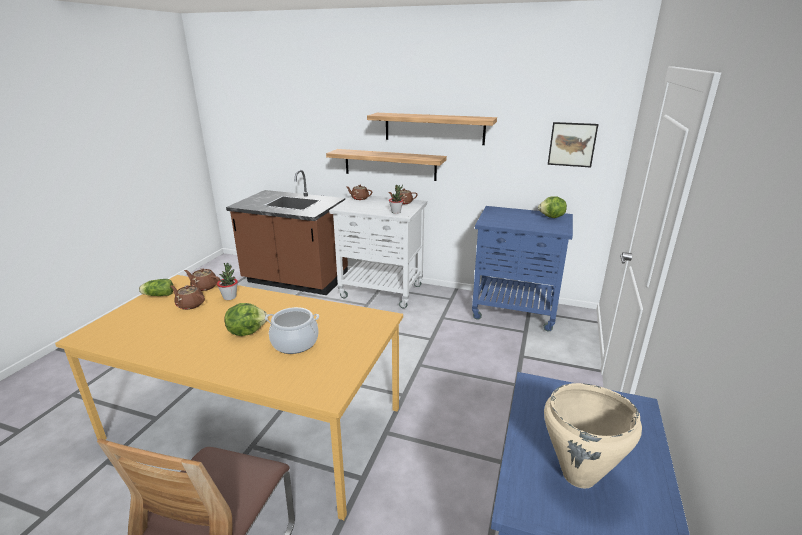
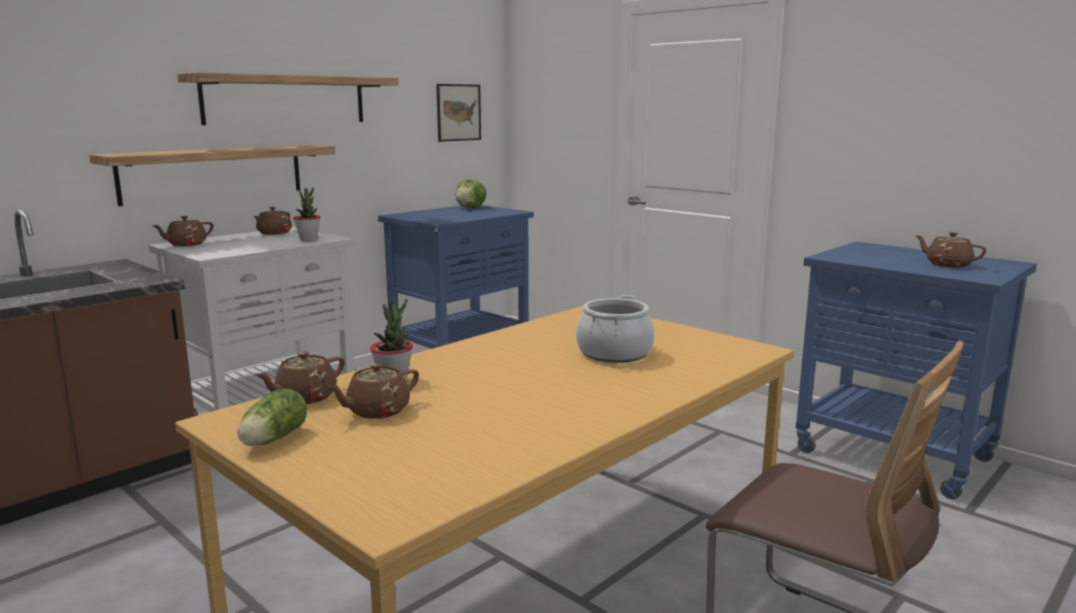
camera: 65 degrees left, 10 degrees down
lettuce [225,303,267,336] -> none
beige cooking pot [544,383,642,489] -> brown teapot [915,232,987,268]

